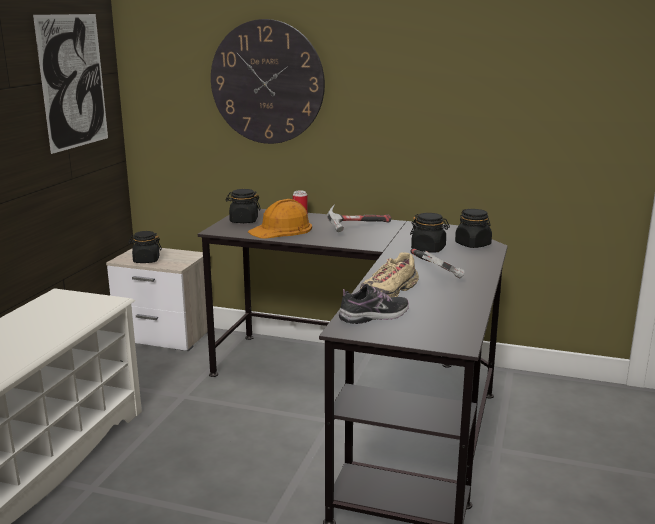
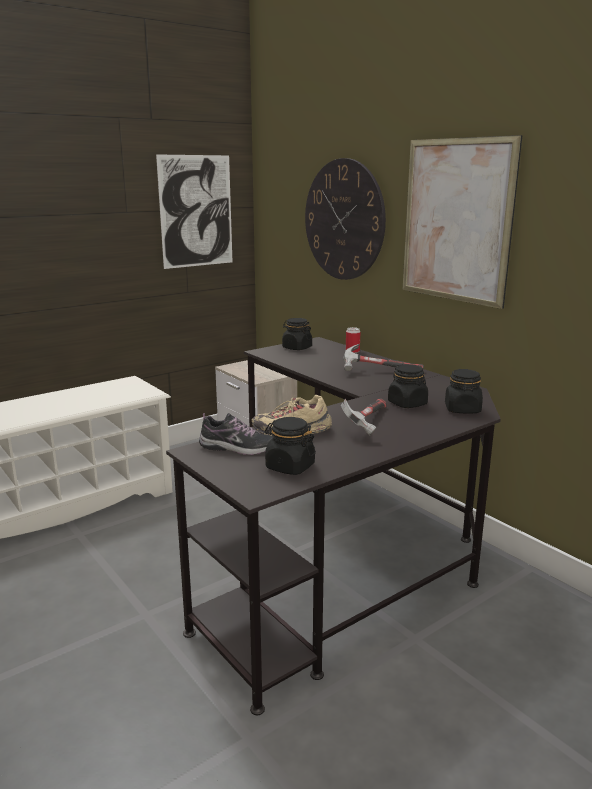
camera: 35 degrees right, 0 degrees up
black jar [128,231,162,263] -> black jar moved to [265,417,316,475]
orange hard hat [248,199,312,238] -> none
none -> picture [402,135,522,309]

